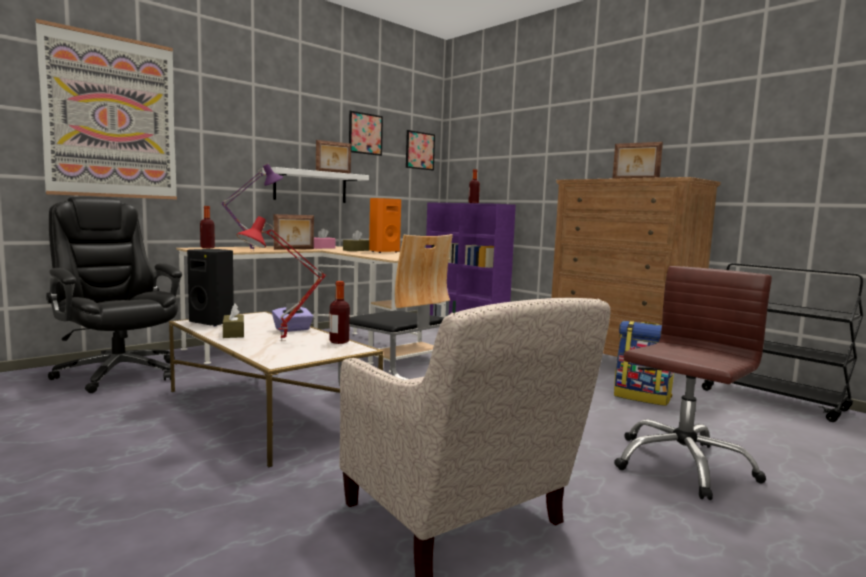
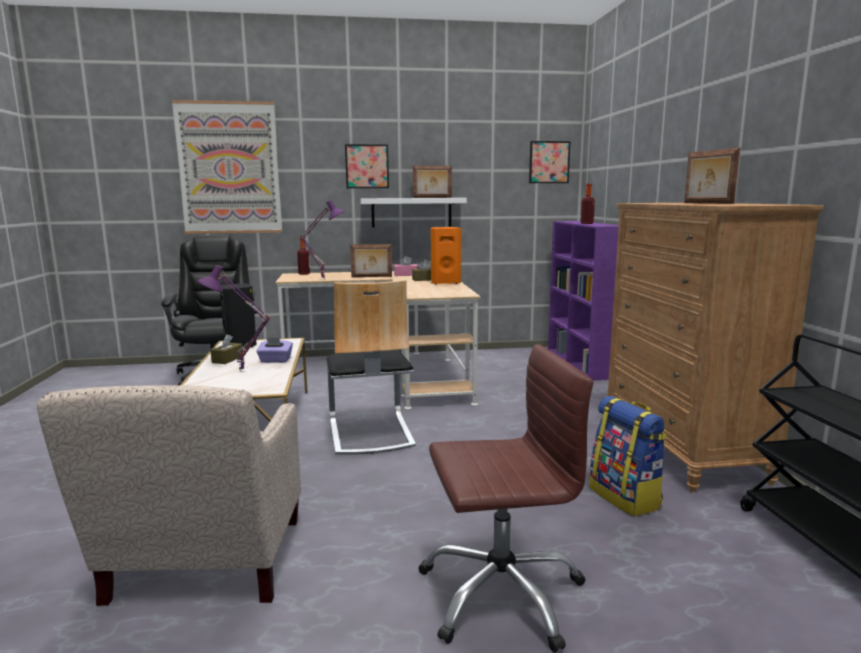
camera: 35 degrees right, 5 degrees up
red table lamp [237,216,326,341] -> purple table lamp [198,265,271,372]
bottle [329,281,350,344] -> none
picture [349,111,383,156] -> picture moved to [345,144,389,188]

